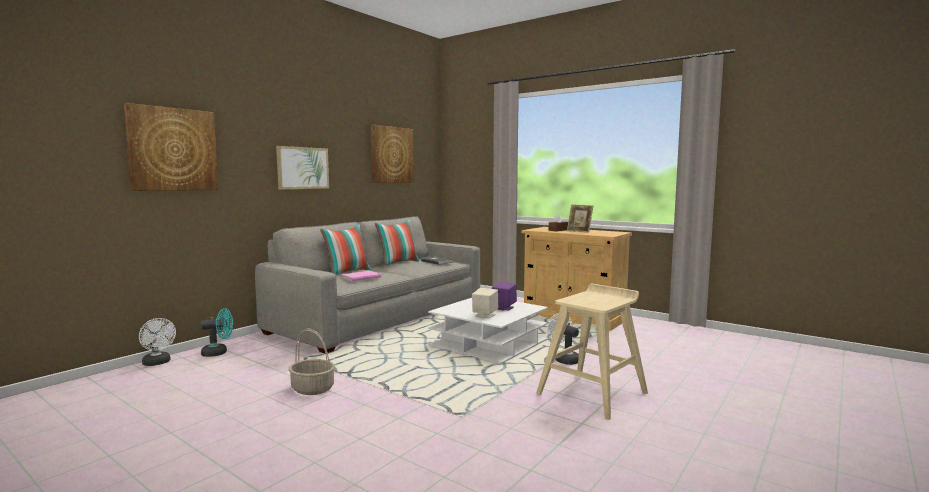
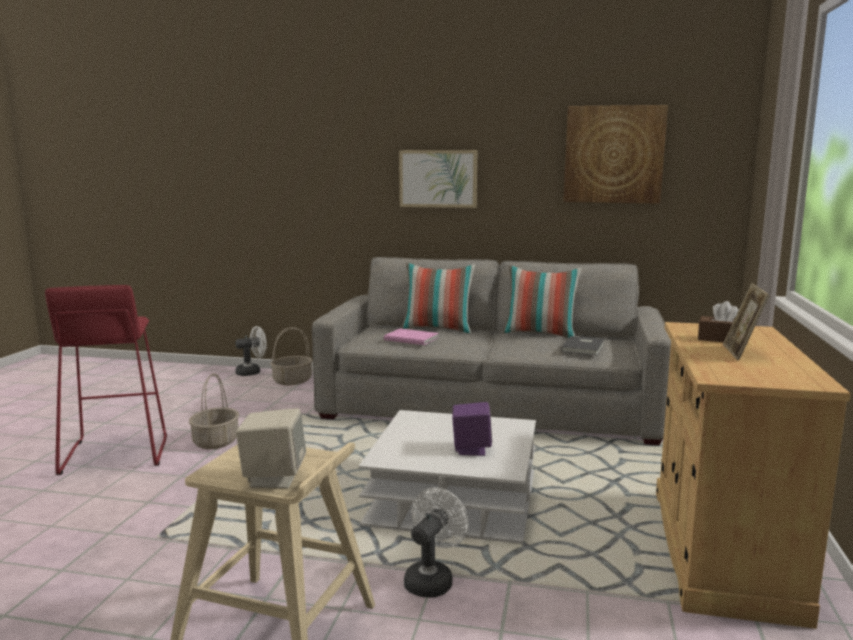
camera: 65 degrees right, 5 degrees up
picture [124,103,218,191] -> none
white fan [139,318,176,366] -> white fan turned 135 degrees counterclockwise [235,326,267,376]
turquoise fan [201,308,233,357] -> basket [270,327,313,385]
beige speaker [472,288,498,318] -> beige speaker moved to [236,408,306,489]
none -> red stool [45,285,167,475]

